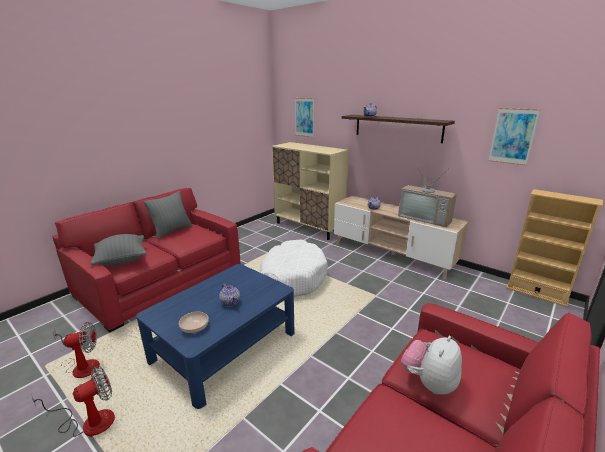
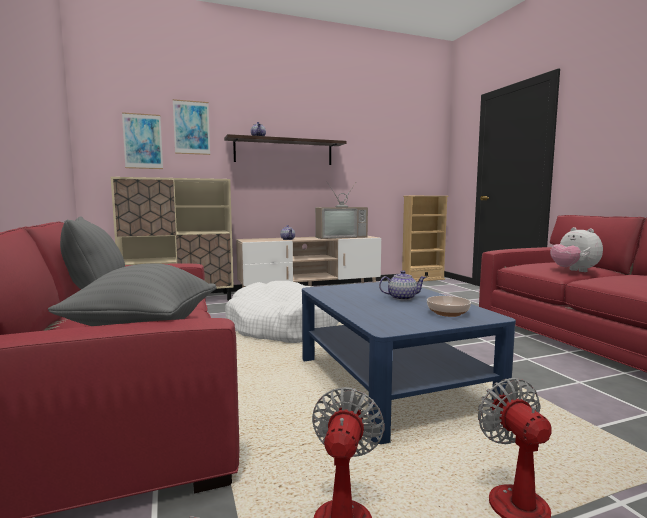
camera: 60 degrees left, 15 degrees down
picture [488,108,540,166] -> picture moved to [173,99,210,155]

